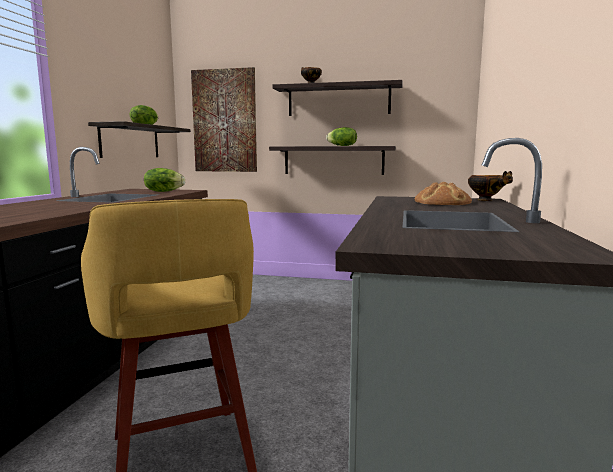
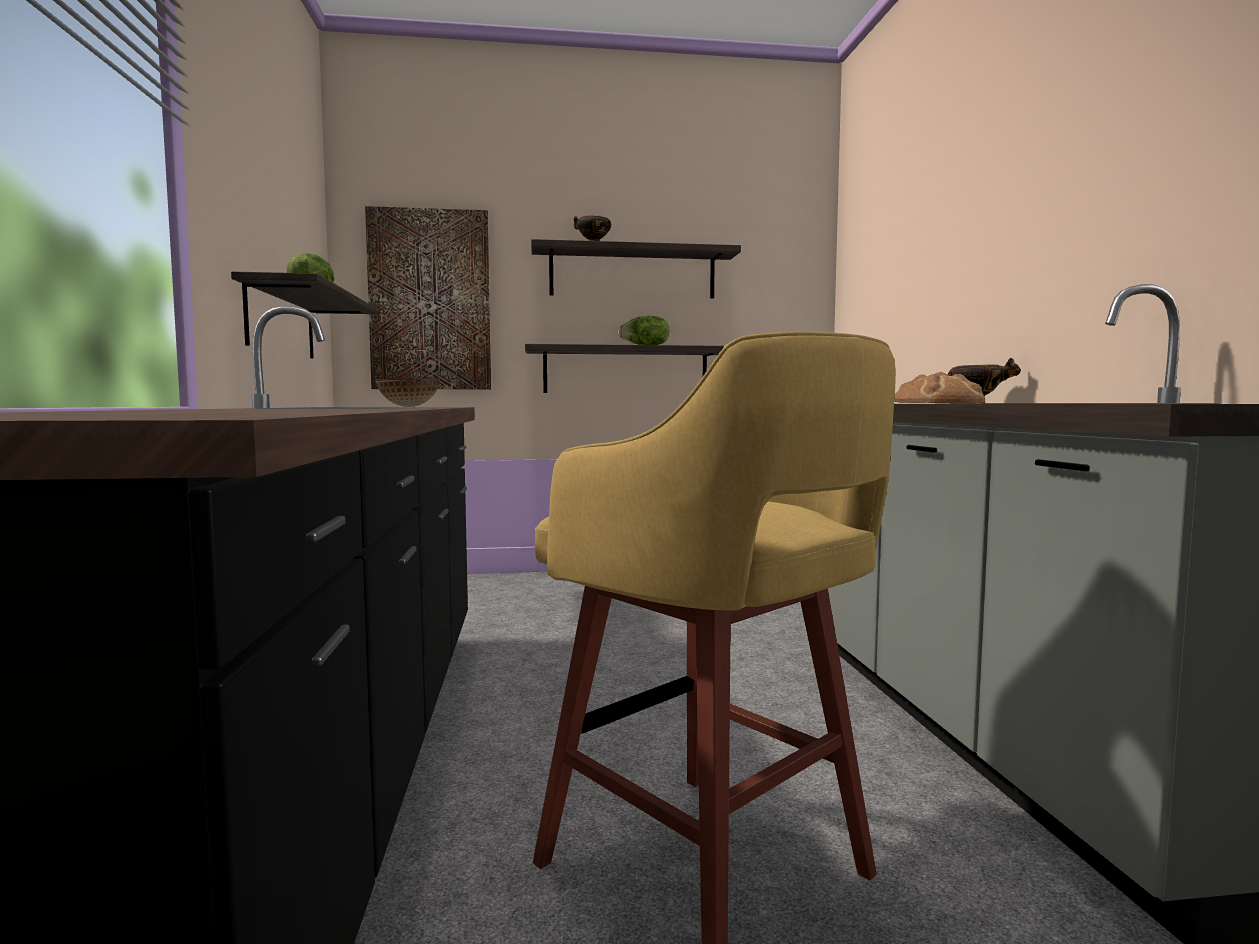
camera: 20 degrees left, 5 degrees down
lettuce [144,168,185,192] -> bowl [375,378,440,407]

